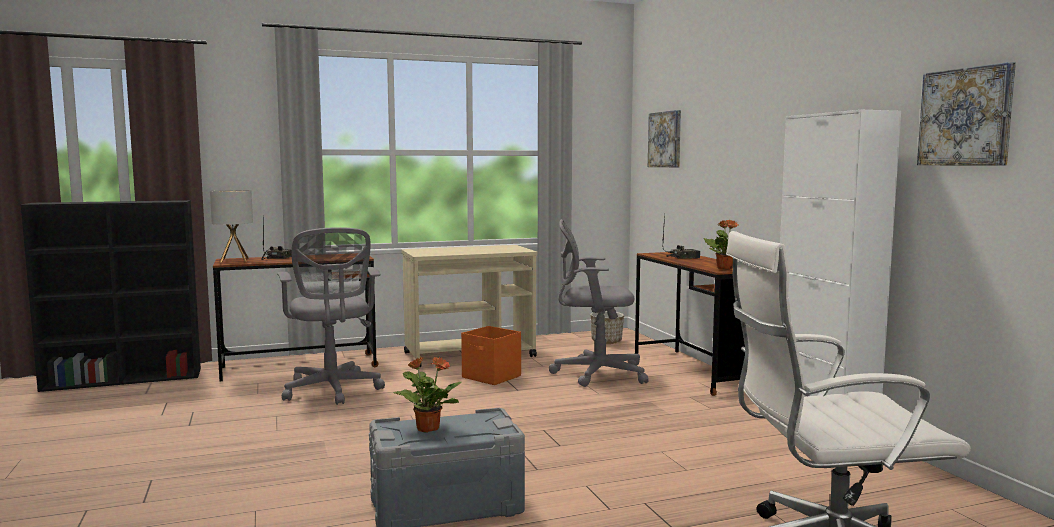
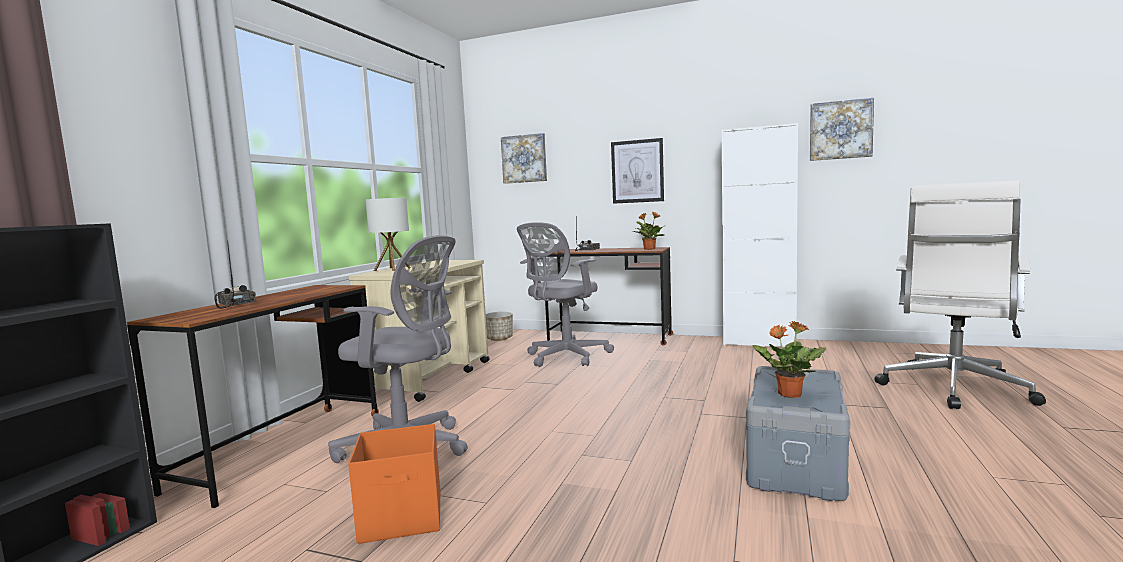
camera: 50 degrees left, 0 degrees up
table lamp [210,190,253,262] -> table lamp moved to [365,198,411,271]
orange storage box [461,326,521,385] -> orange storage box moved to [348,424,440,544]
none -> picture [611,138,664,204]

